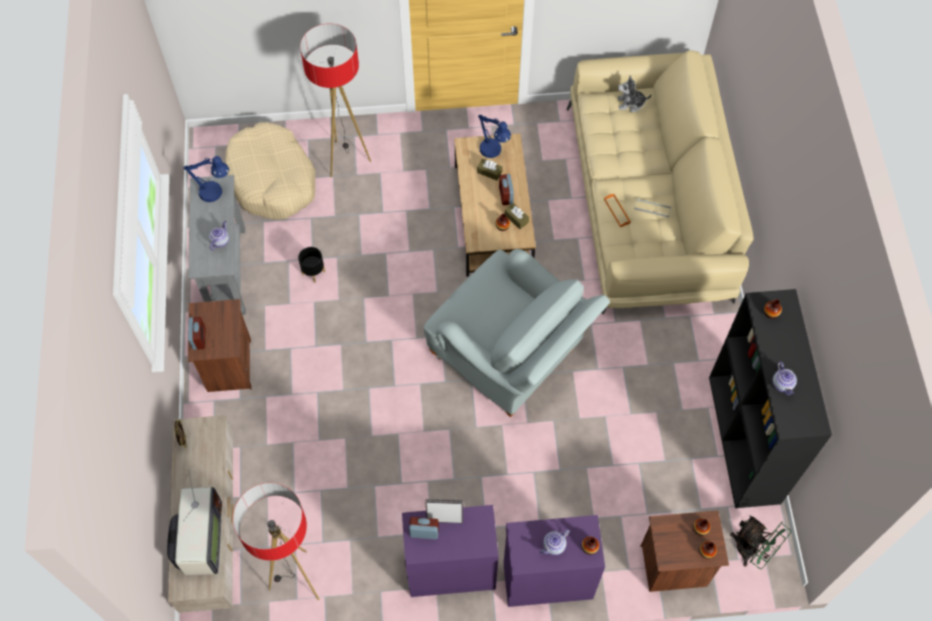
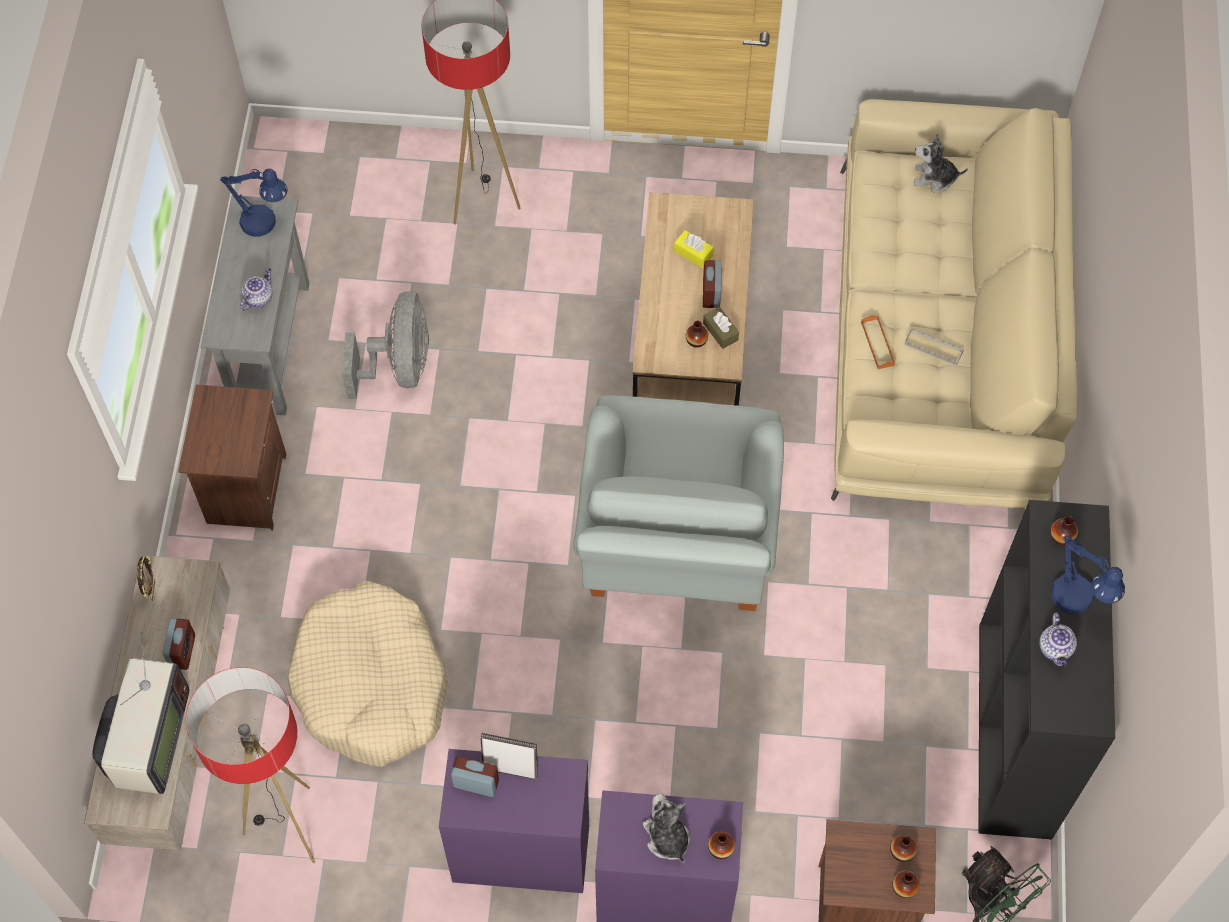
camera: 10 degrees right, 0 degrees up
alarm clock [188,317,205,350] -> alarm clock moved to [163,618,195,670]
beige dog bed [225,122,315,220] -> beige dog bed moved to [288,581,448,767]
black planter [298,247,325,283] -> grey fan [342,291,429,399]
grey armchair [424,249,610,417] -> grey armchair turned 45 degrees clockwise [573,396,784,611]
brown tissue box [477,158,503,181] -> yellow tissue box [674,230,714,268]
blue table lamp [478,114,511,158] -> blue table lamp moved to [1051,535,1125,614]
teapot [540,529,570,555] -> plush toy [643,793,690,863]

